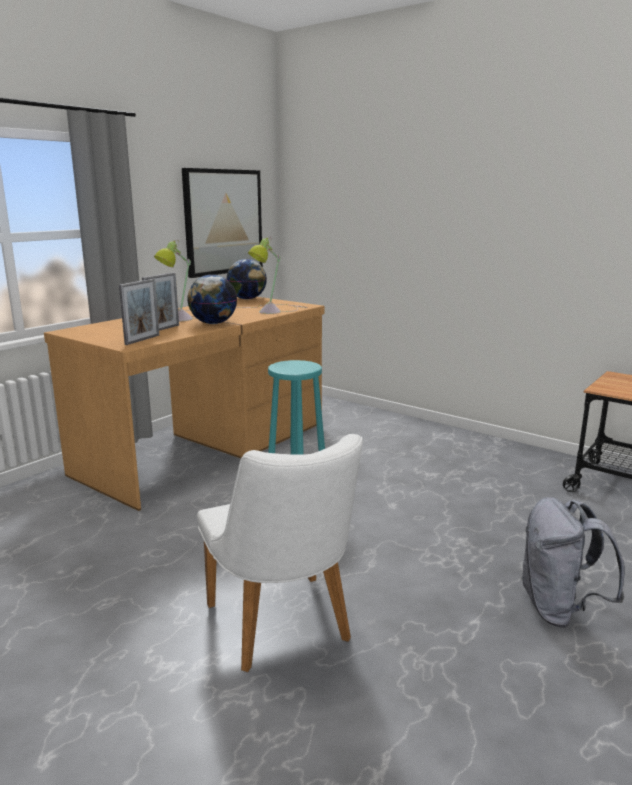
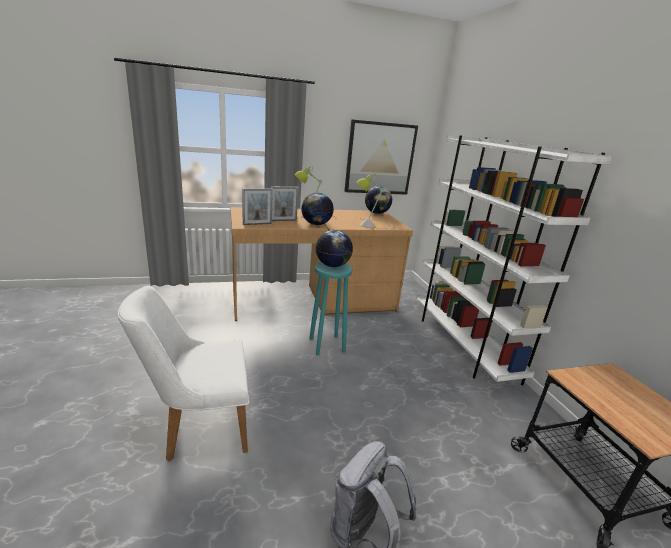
camera: 35 degrees right, 5 degrees up
white chair [197,434,363,672] -> white chair turned 60 degrees clockwise [118,286,249,462]
none -> globe [316,230,353,267]
none -> white bookcase [416,135,613,386]

